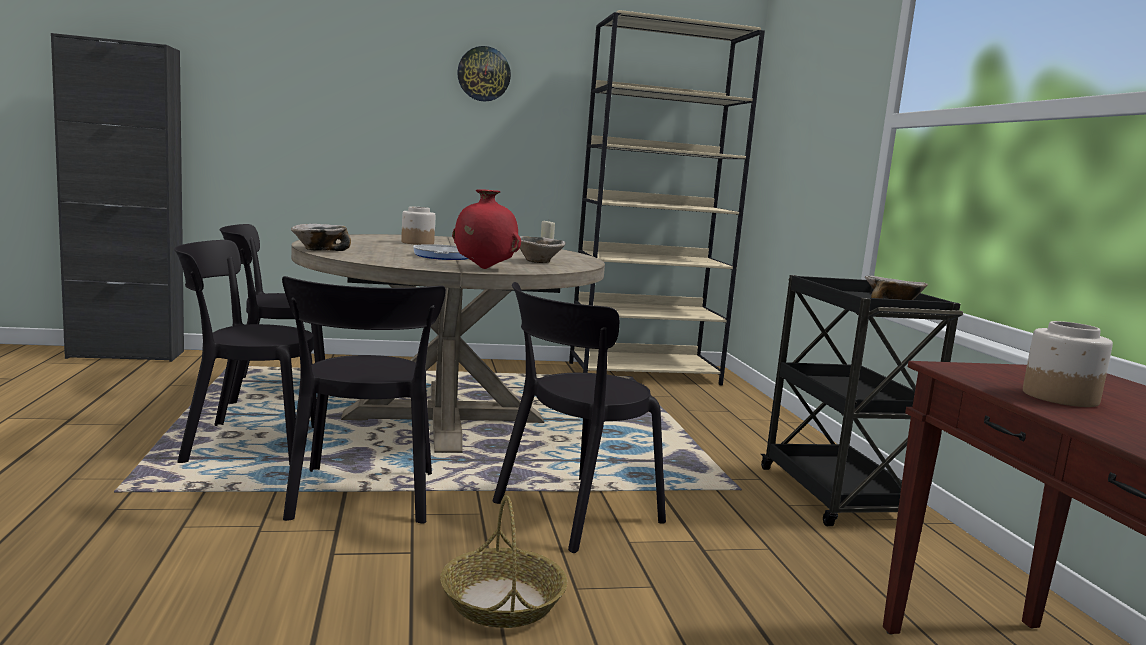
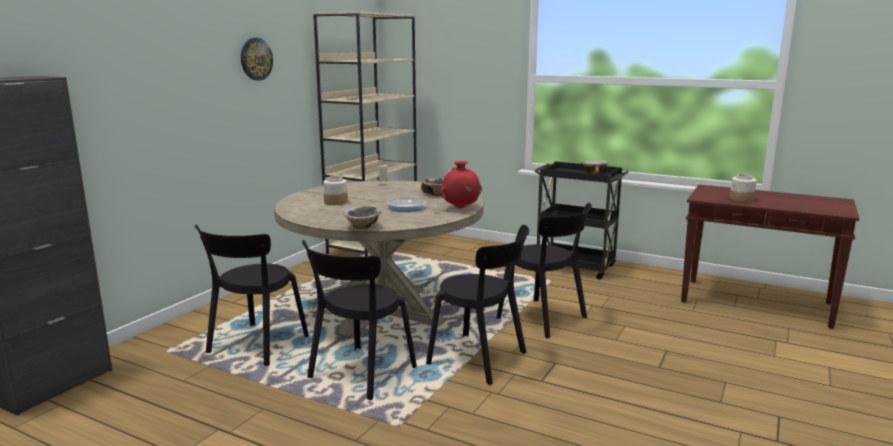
camera: 50 degrees left, 5 degrees up
basket [440,495,567,628] -> none
black chair [492,282,666,553] -> black chair turned 45 degrees counterclockwise [496,203,592,338]

